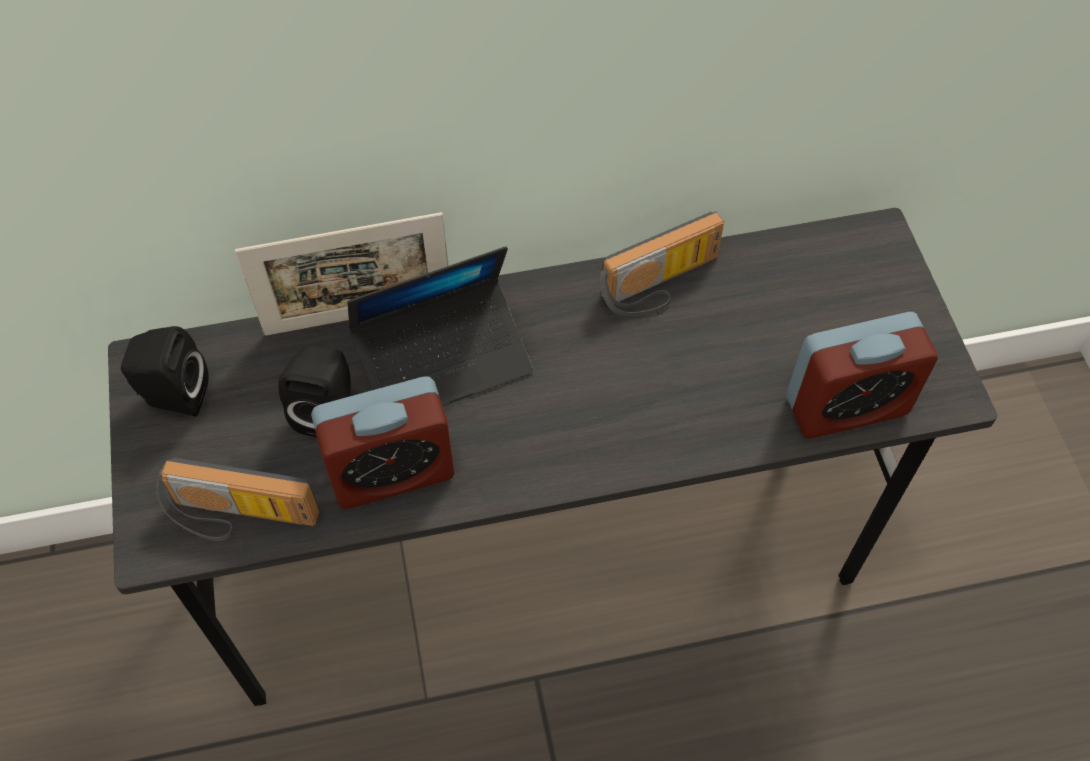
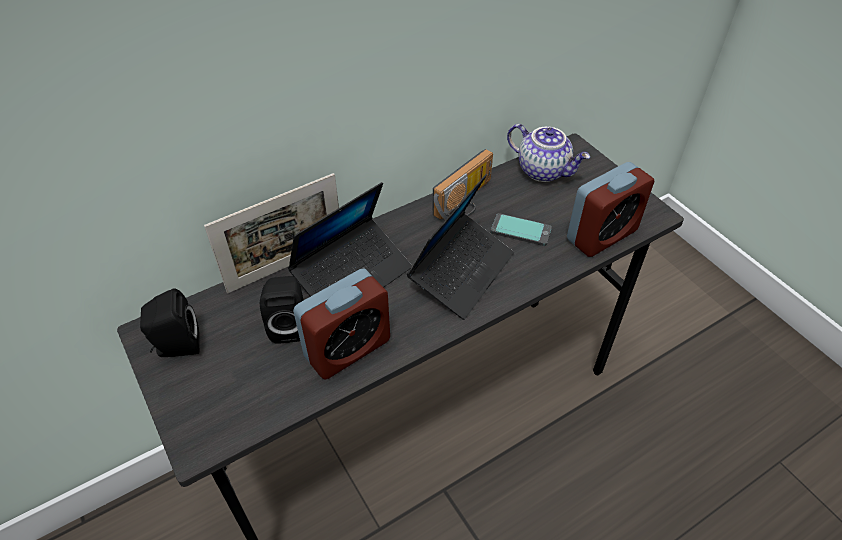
camera: 20 degrees left, 10 degrees down
radio [156,458,320,541] -> none
none -> laptop [407,174,514,320]
none -> phone [491,213,552,246]
none -> teapot [507,124,590,182]

